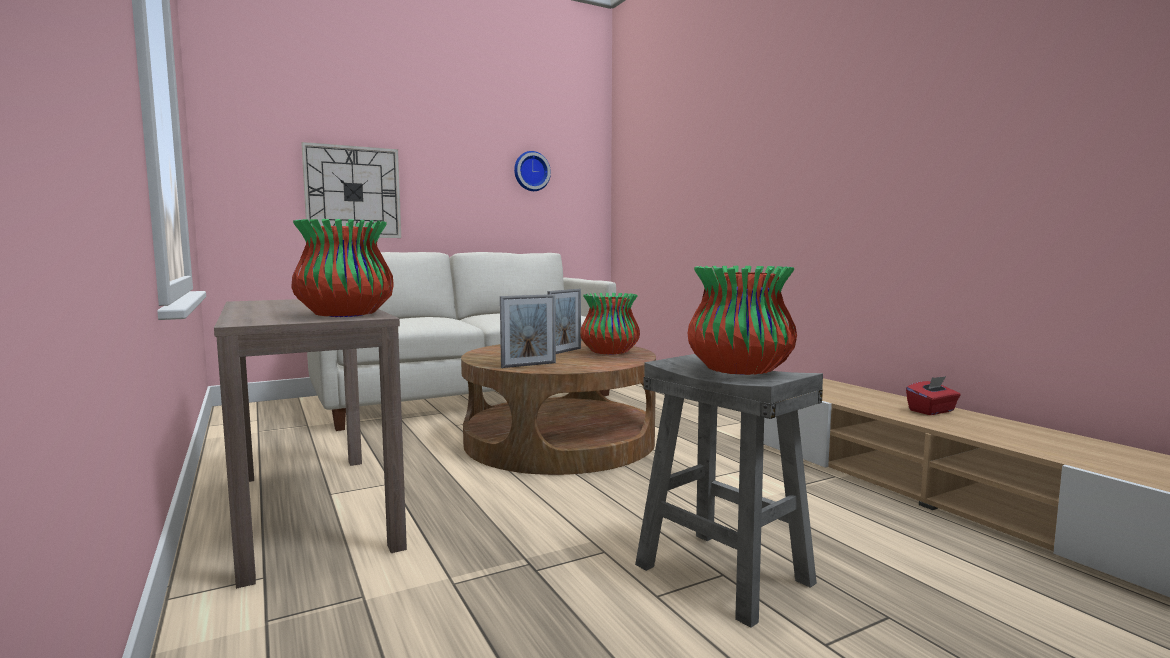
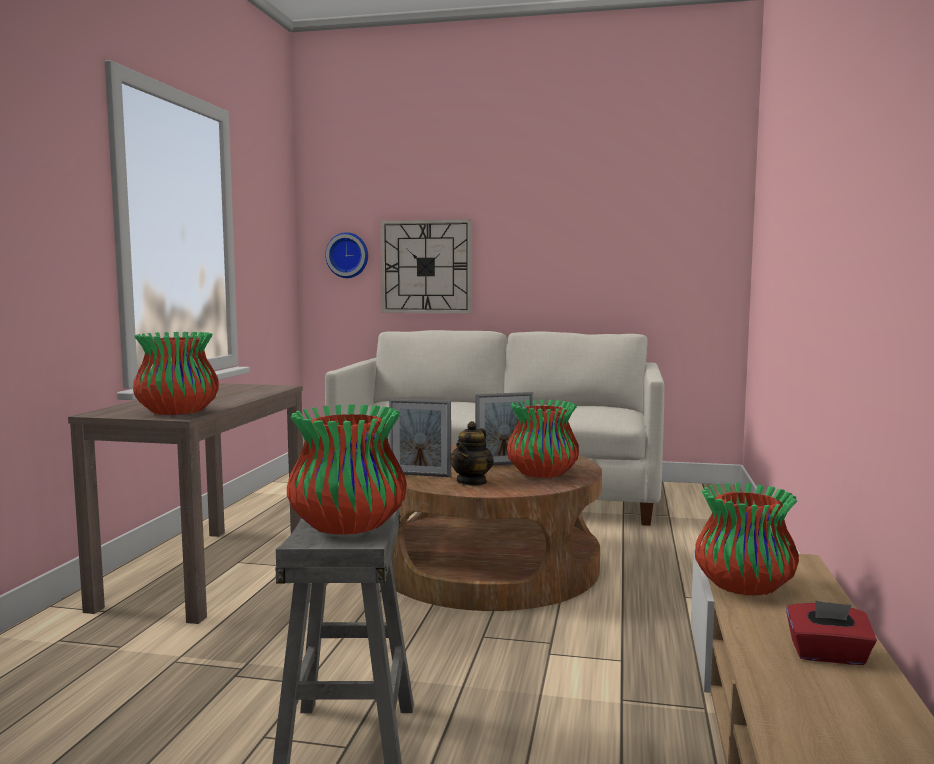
camera: 40 degrees right, 0 degrees up
wall clock [514,151,551,191] -> wall clock moved to [325,232,368,278]
none -> teapot [450,421,494,486]
none -> vase [695,483,799,596]

